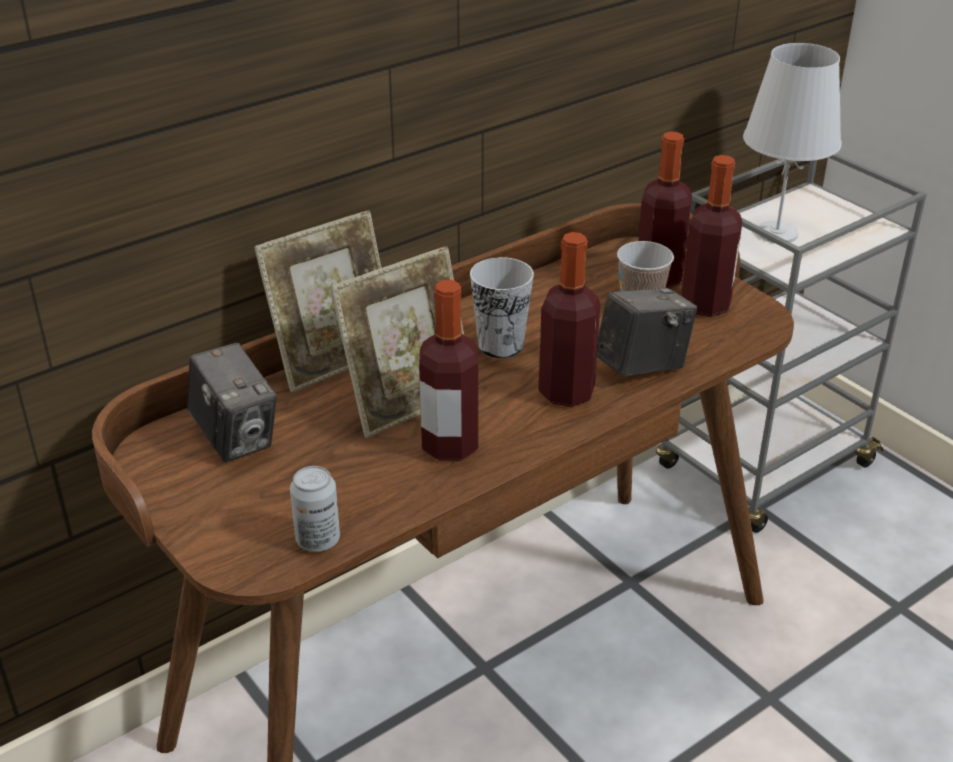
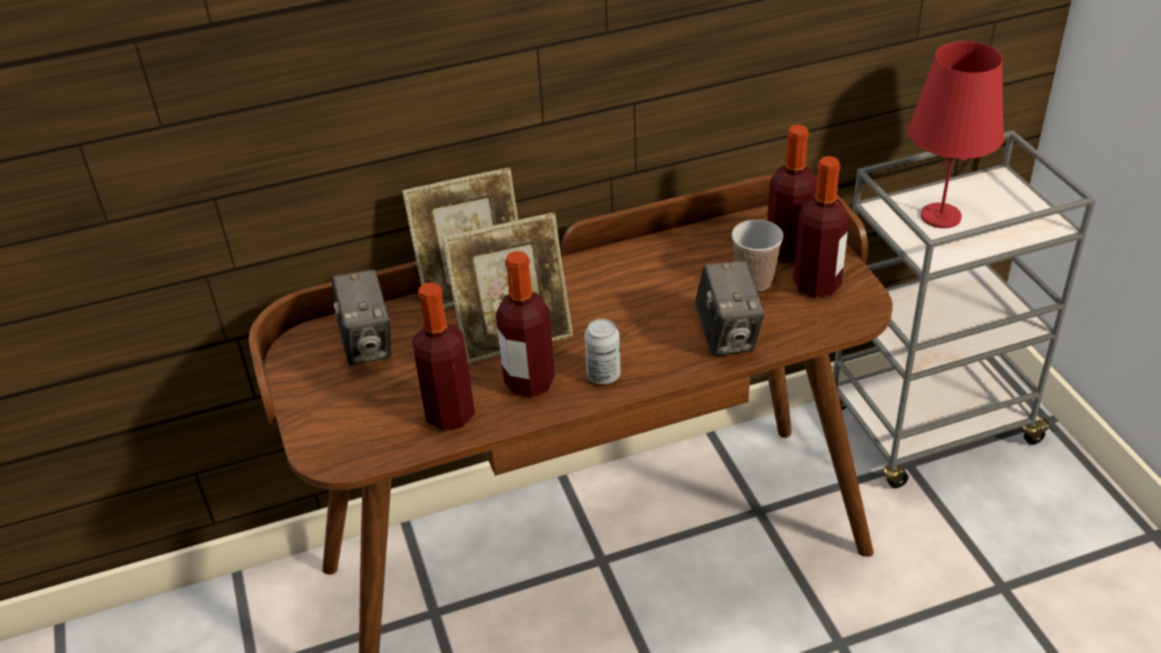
camera: 20 degrees right, 5 degrees up
can [290,466,340,552] -> can moved to [584,319,621,384]
cup [470,257,534,358] -> none
bottle [538,232,600,407] -> bottle moved to [412,282,475,431]
camera [597,288,697,377] -> camera turned 90 degrees clockwise [695,260,765,356]
white table lamp [743,43,842,243] -> red table lamp [908,41,1004,228]

